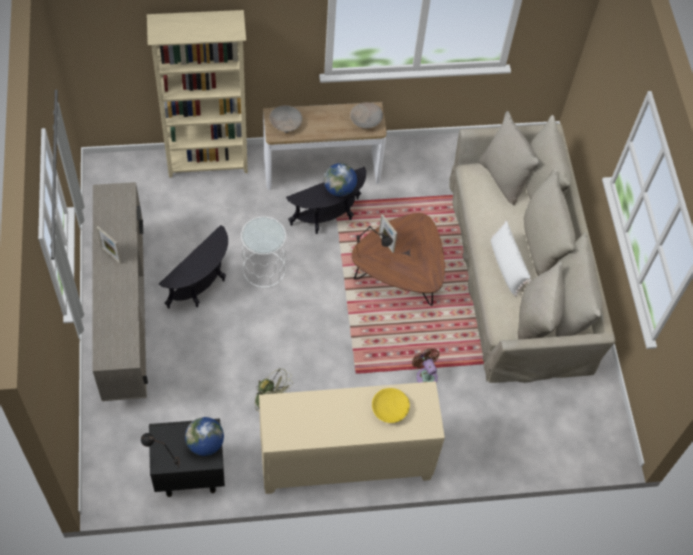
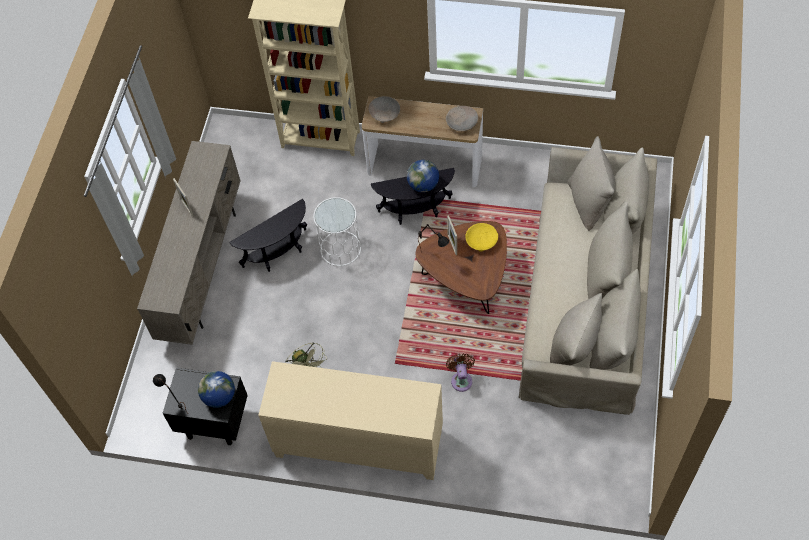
camera: 25 degrees right, 0 degrees up
yellow bowl [372,388,410,423] -> yellow bowl moved to [465,223,498,252]
white pillow [491,221,531,296] -> none

